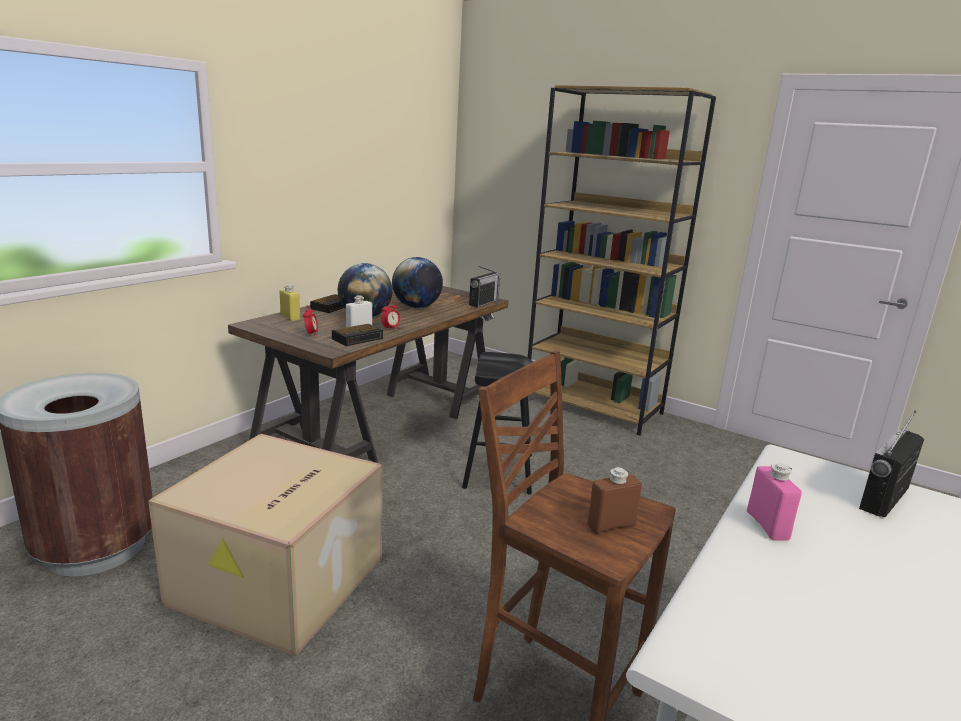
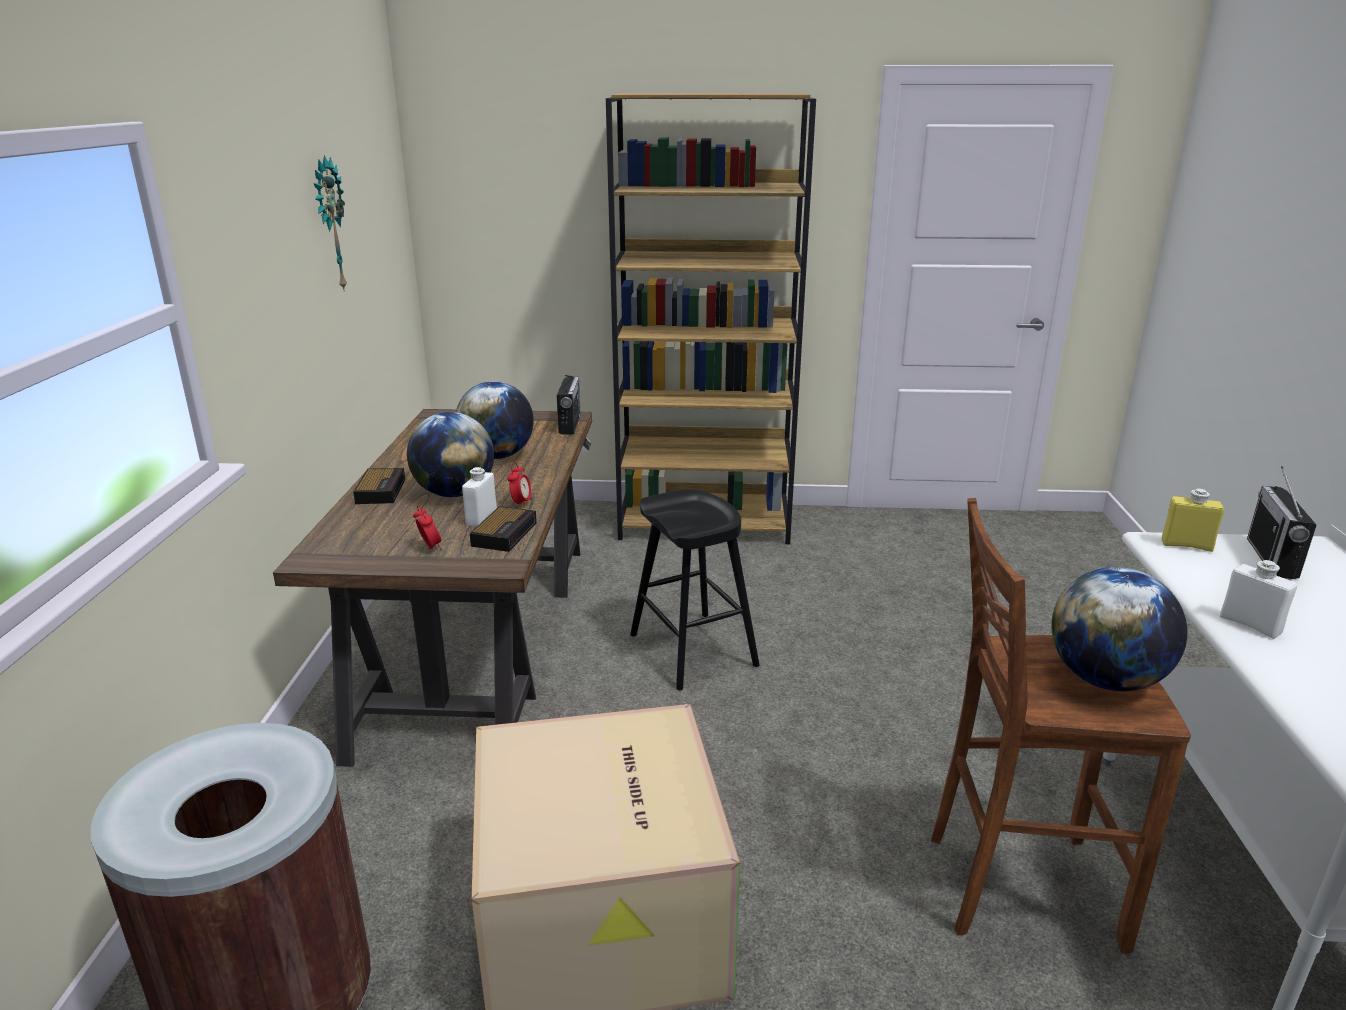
camera: 30 degrees left, 5 degrees up
yellow bottle [280,285,300,321] -> yellow bottle moved to [1162,488,1224,552]
brown bottle [588,467,642,533] -> globe [1051,567,1188,691]
pink bottle [747,463,802,541] -> white bottle [1220,560,1297,639]
none -> wall clock [314,155,347,292]

